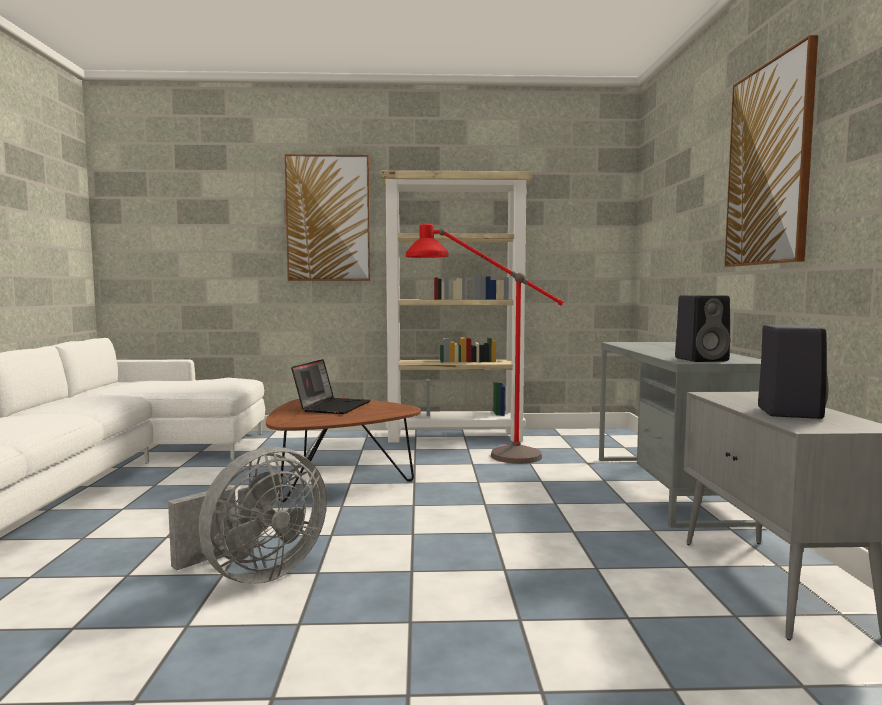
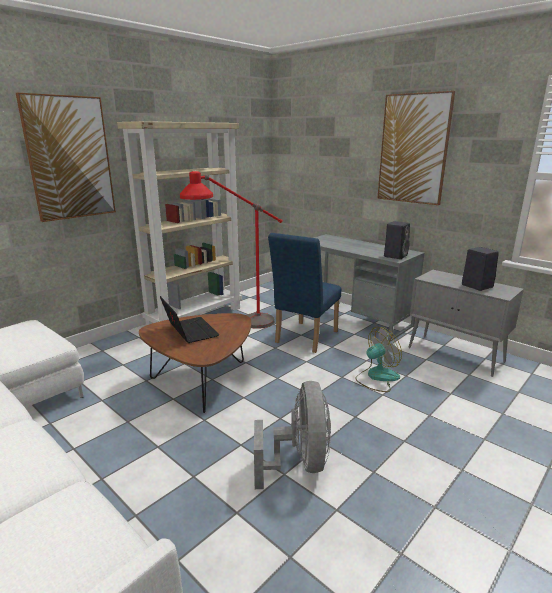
camera: 45 degrees left, 15 degrees up
none -> blue chair [268,233,341,353]
none -> fan [355,327,402,392]

